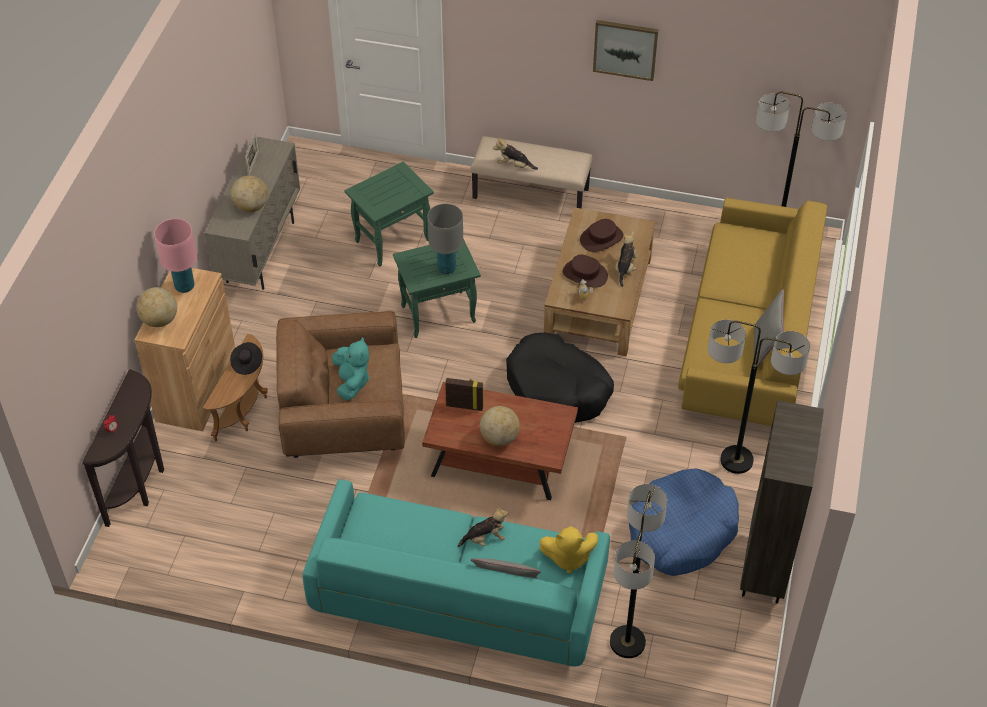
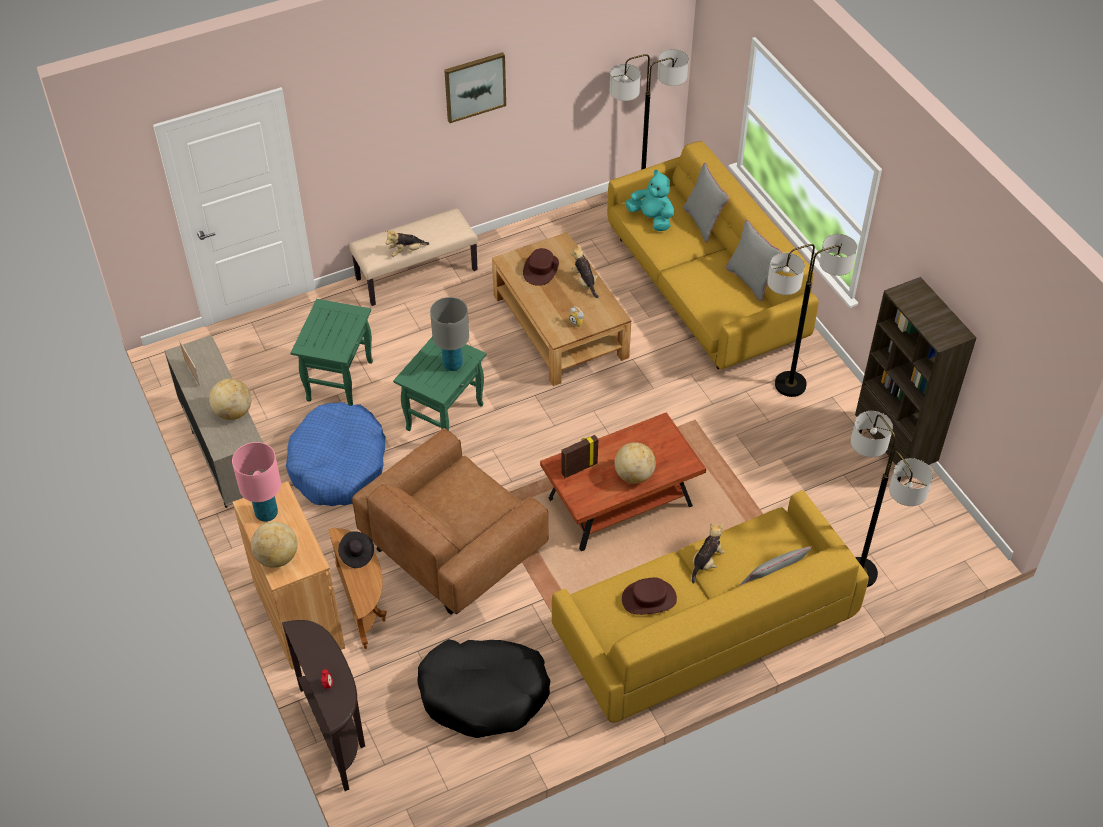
camera: 40 degrees left, 0 degrees up
turquoise sofa [302,479,610,666] -> yellow sofa [552,490,869,723]
turquoise plush toy [332,337,369,400] -> turquoise plush toy moved to [626,170,674,231]
black dog bed [506,333,614,423] -> black dog bed moved to [418,639,551,738]
yellow plush toy [539,526,598,574] -> none
brown hat [563,255,608,288] -> brown hat moved to [622,577,677,615]
blue dog bed [629,468,739,576] -> blue dog bed moved to [286,402,385,506]
none -> grey pillow [684,163,729,243]

